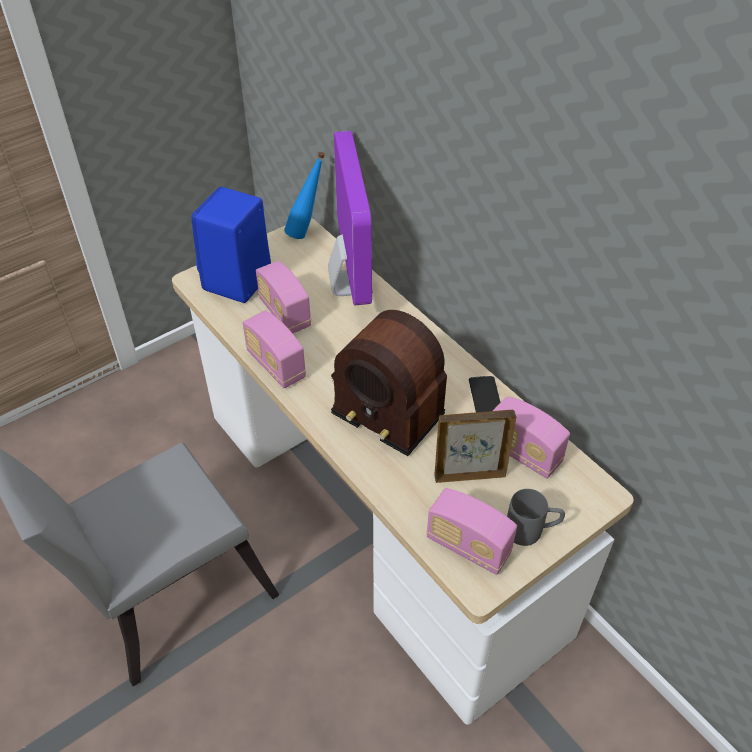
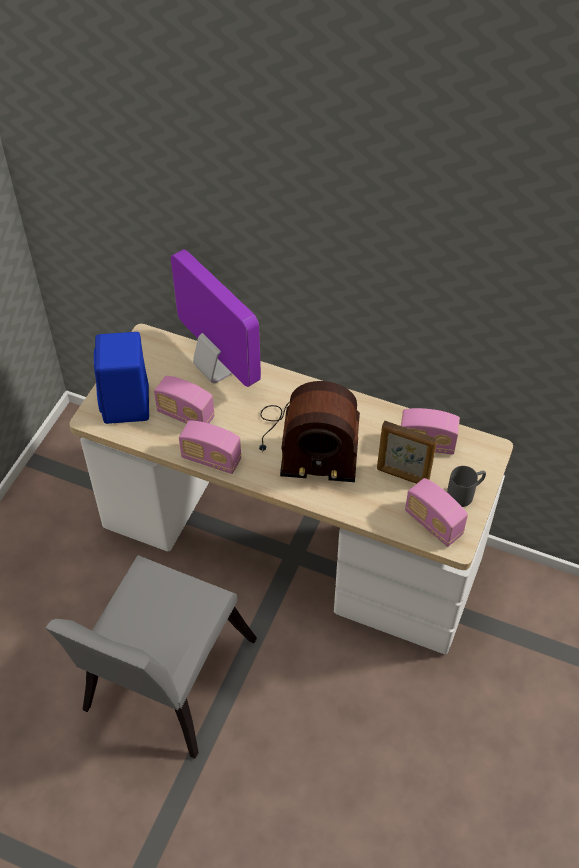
camera: 30 degrees left, 5 degrees up
blue bottle [284,152,325,239] -> none
radio [426,488,517,575] -> radio turned 45 degrees clockwise [405,478,468,547]
picture frame [434,410,516,483] -> picture frame turned 120 degrees counterclockwise [377,421,437,484]
phone [469,376,501,412] -> none

